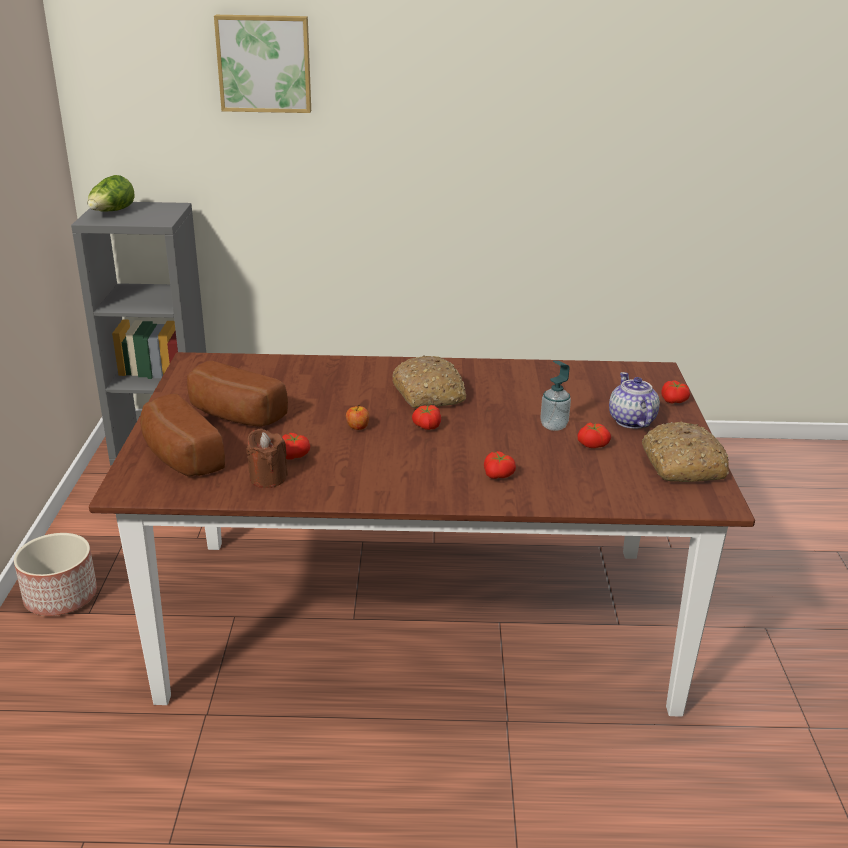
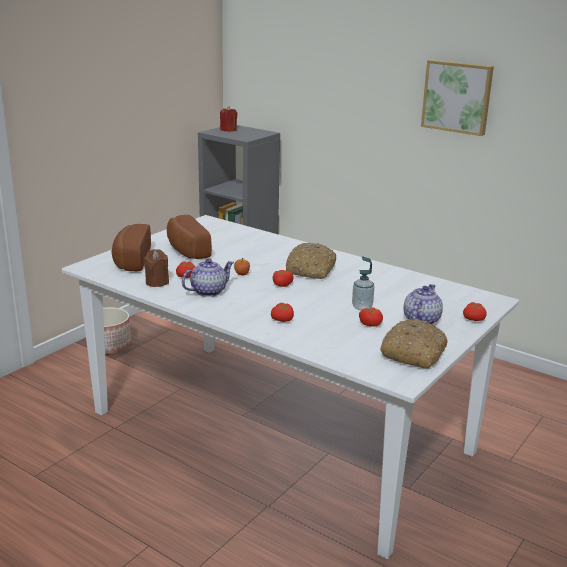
camera: 35 degrees right, 5 degrees down
lettuce [88,175,135,212] -> red candle [220,106,238,132]
brown dining table [89,352,755,717] -> white dining table [62,215,519,559]
picture [214,15,311,113] -> picture moved to [421,60,494,136]
none -> teapot [182,259,234,297]

